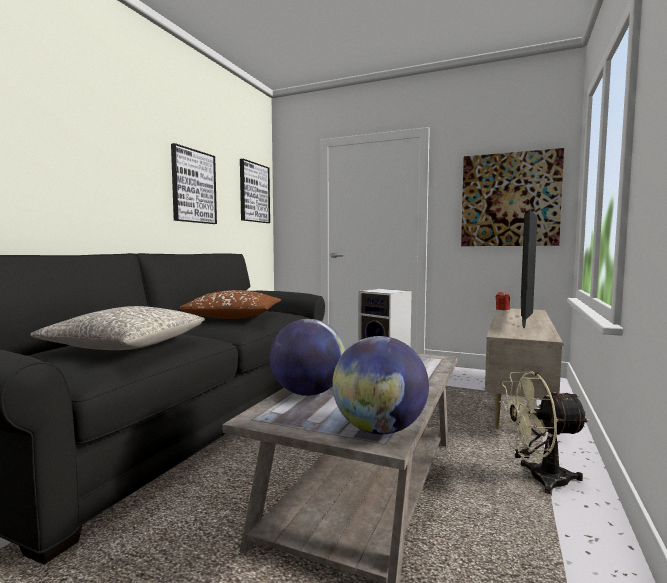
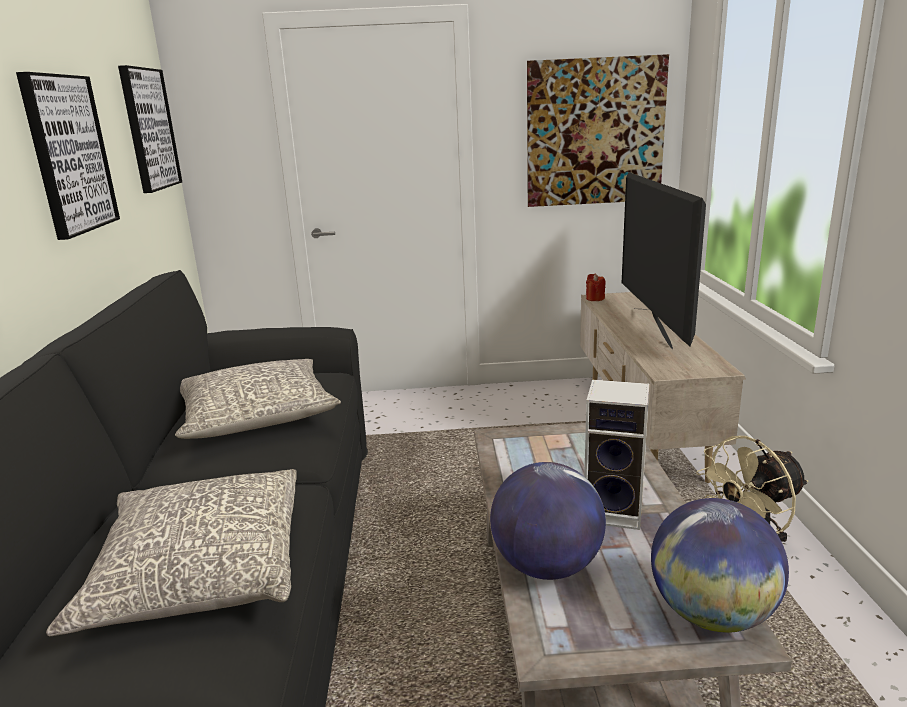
camera: 25 degrees left, 15 degrees up
brown pillow [179,290,281,319] -> grey pillow [175,359,341,439]

